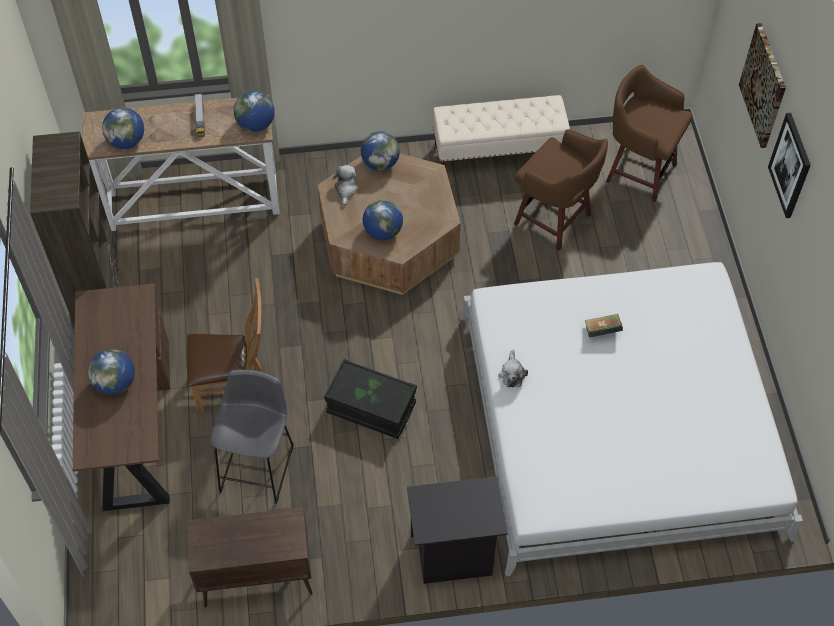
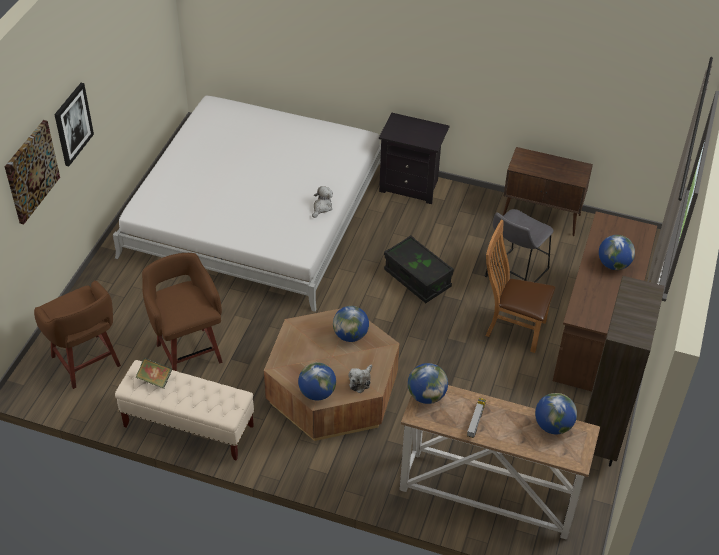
camera: 155 degrees left, 10 degrees down
book [585,314,623,338] -> book moved to [135,358,172,389]

